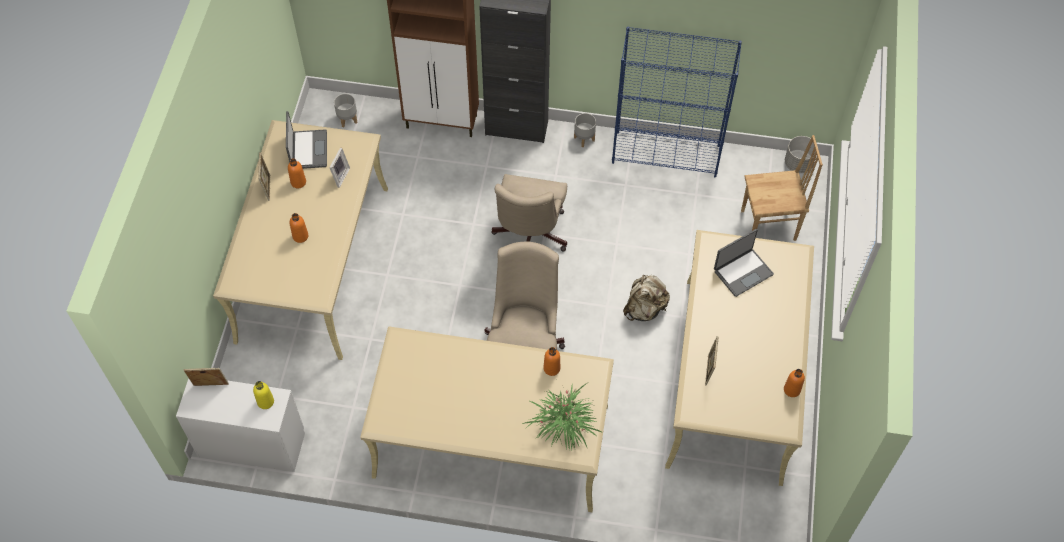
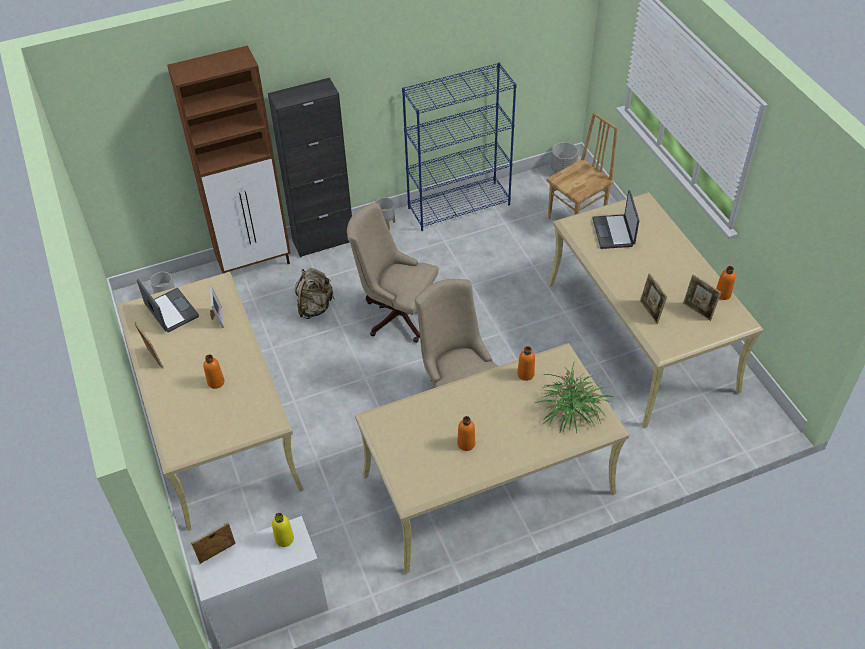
camera: 30 degrees left, 10 degrees down
orange bottle [288,158,306,188] -> orange bottle moved to [457,416,475,451]
beige office chair [492,174,567,252] -> beige office chair turned 135 degrees clockwise [347,202,438,343]
beige backpack [623,275,670,321] -> beige backpack moved to [295,268,334,319]
laptop [714,229,774,297] -> laptop turned 150 degrees clockwise [592,190,639,249]
none -> picture frame [683,275,721,321]

